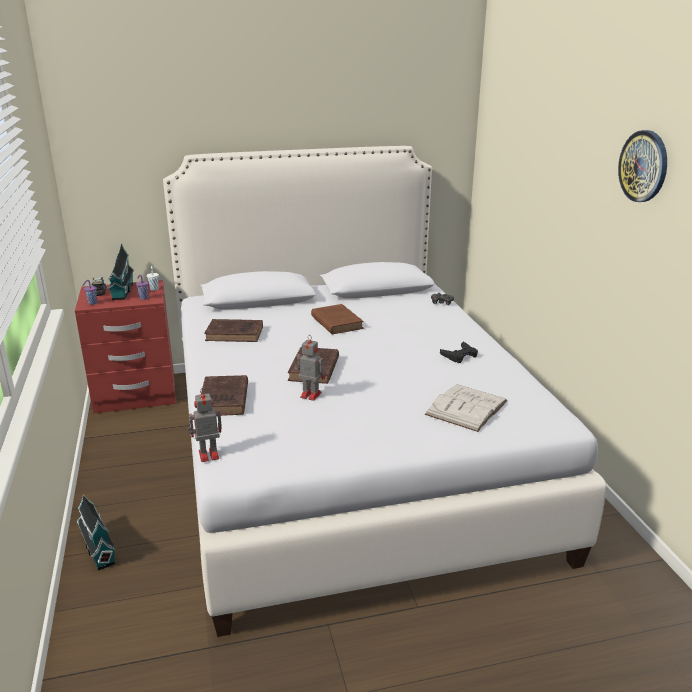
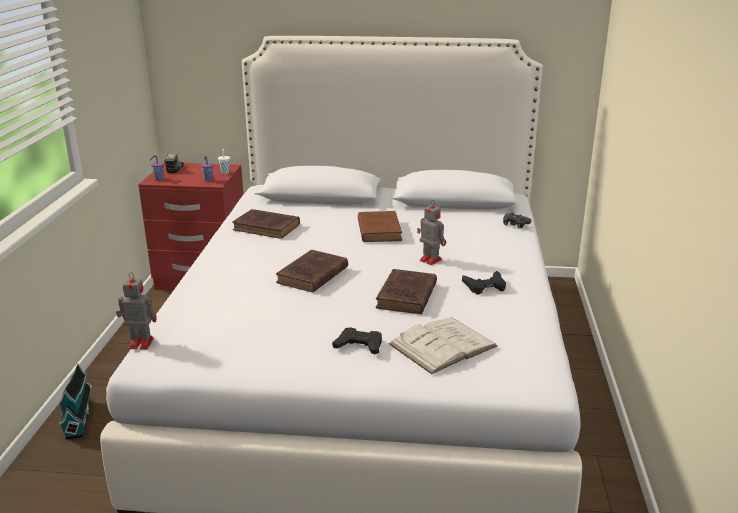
camera: 20 degrees right, 0 degrees up
toy house [108,244,134,300] -> none
brown book [201,375,248,416] -> brown book moved to [375,269,437,314]
toy robot [294,335,326,401] -> toy robot moved to [417,200,446,265]
wall clock [618,130,667,202] -> none
none -> black game controller [332,327,382,355]

